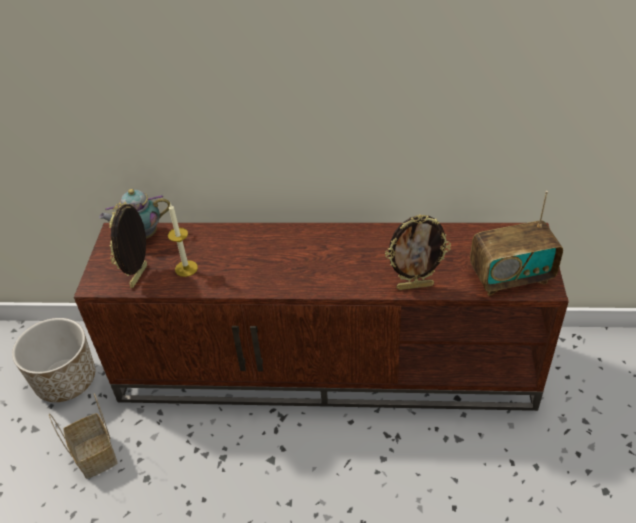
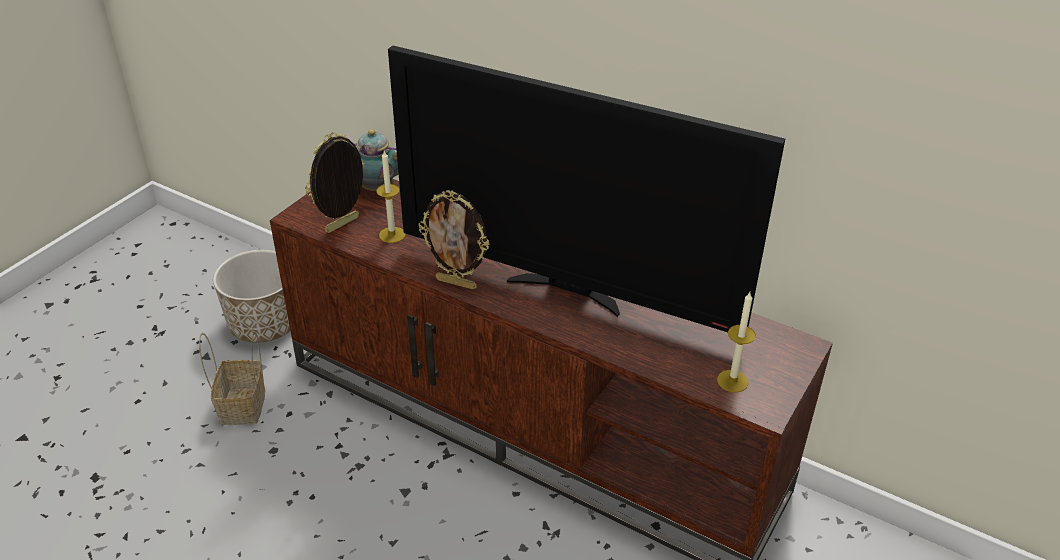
camera: 25 degrees right, 5 degrees down
picture frame [385,214,451,290] -> picture frame moved to [418,190,489,290]
radio [470,191,563,296] -> candle [717,292,756,393]
none -> television [388,45,785,332]

